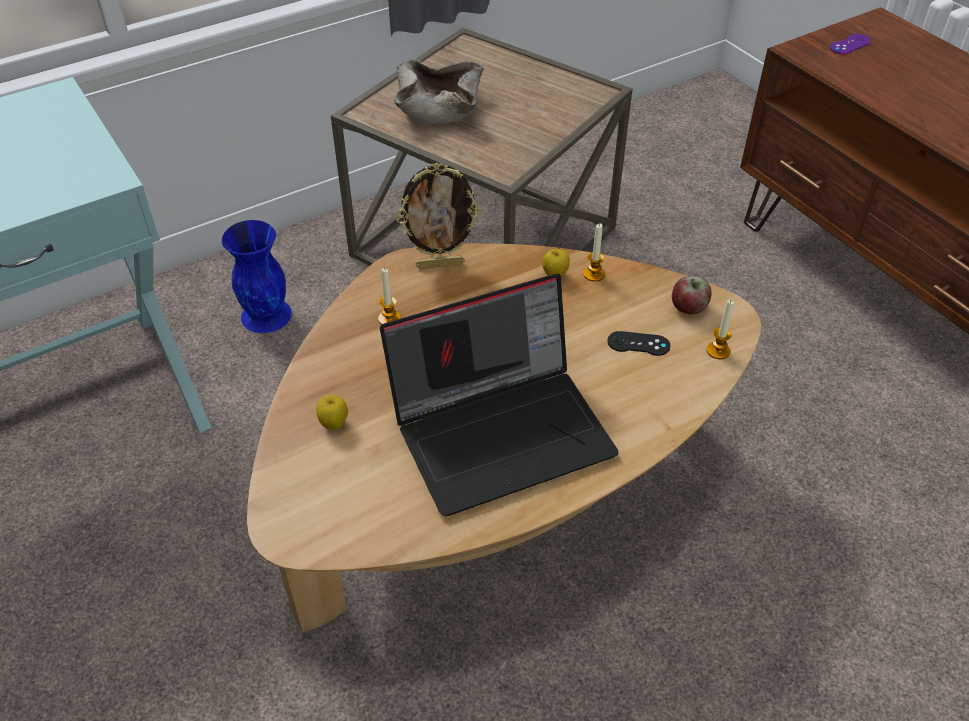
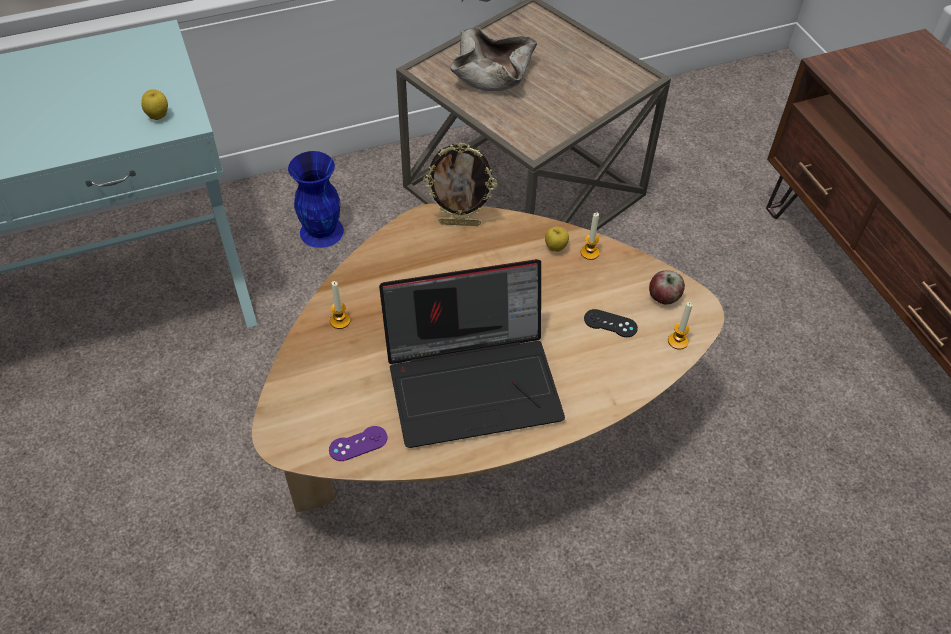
camera: 10 degrees right, 5 degrees up
apple [316,395,348,430] -> apple moved to [141,89,168,120]
candle [378,268,401,325] -> candle moved to [330,281,350,329]
purple game controller [829,34,871,54] -> purple game controller moved to [329,426,387,461]

